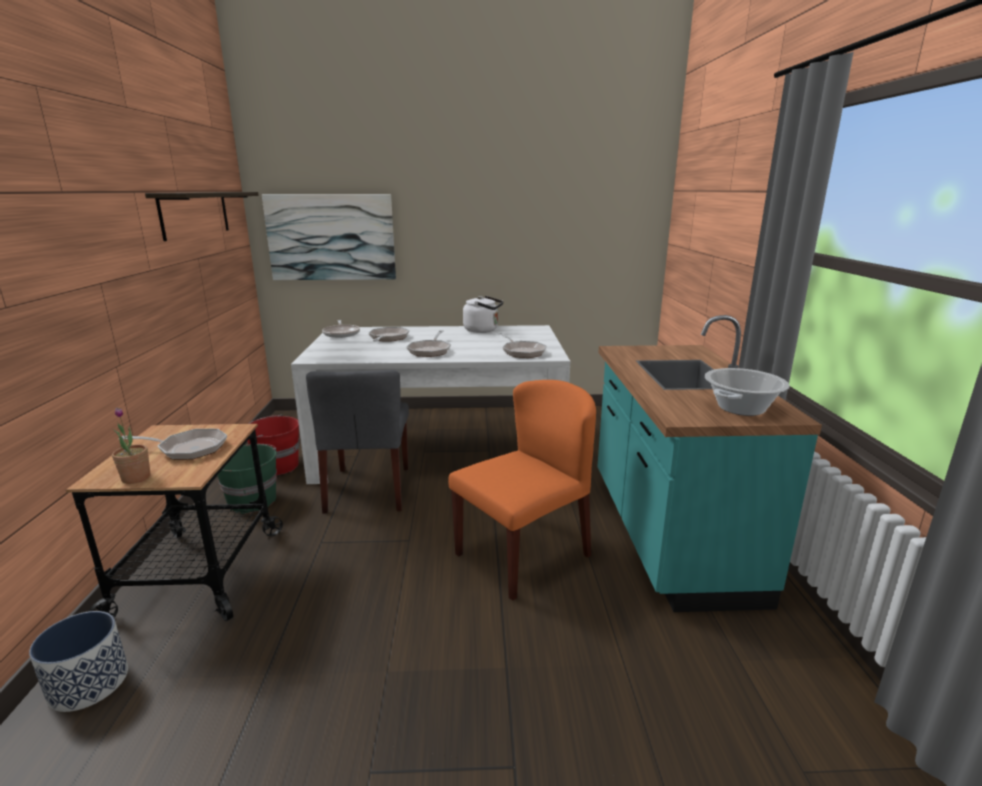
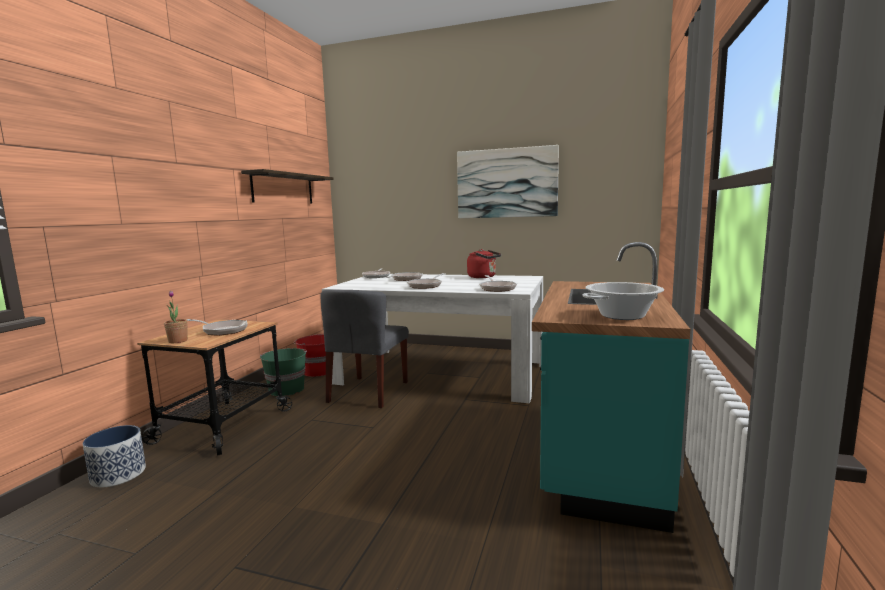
camera: 20 degrees right, 10 degrees down
picture [262,194,396,280] -> picture moved to [457,145,559,218]
orange chair [448,380,596,601] -> none
white kettle [463,296,504,333] -> red kettle [467,249,501,278]

